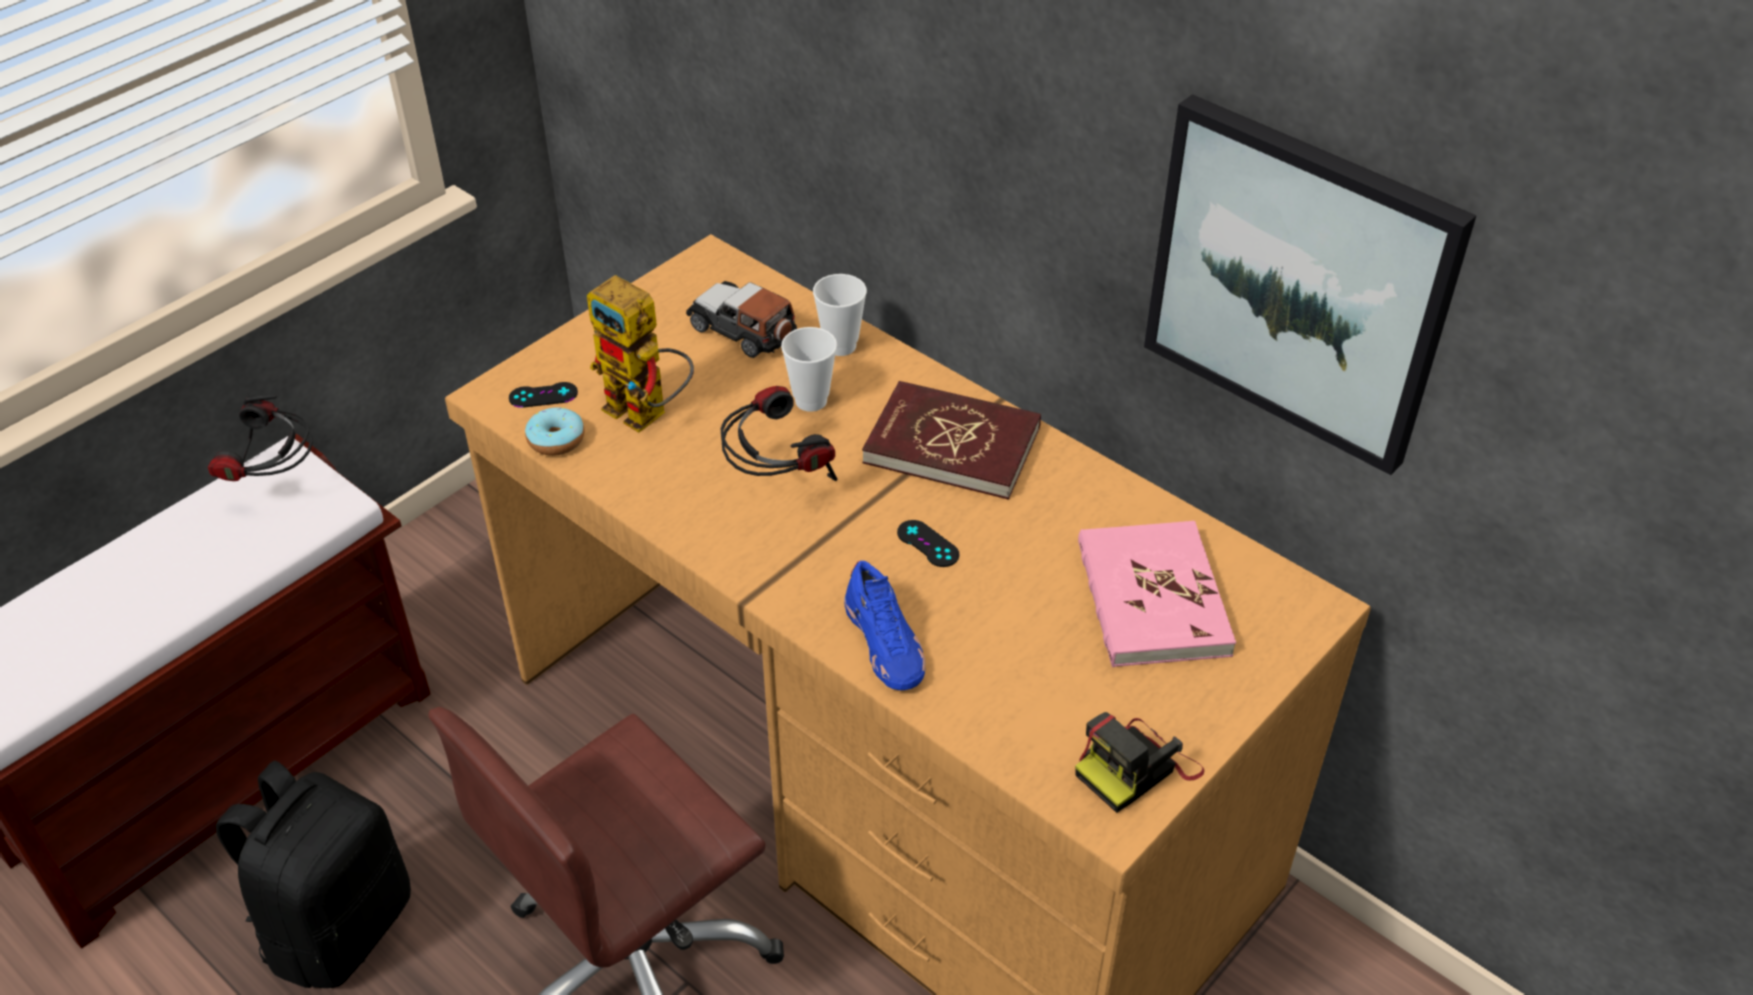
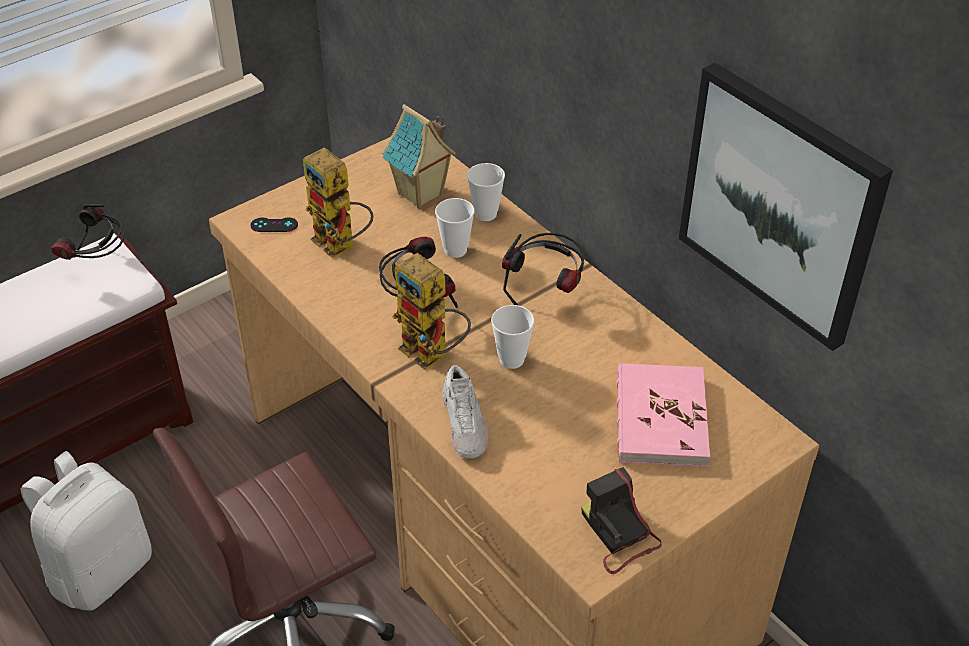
camera: 10 degrees right, 0 degrees up
black backpack [216,761,411,988] -> white backpack [20,451,152,611]
donut [525,407,585,456] -> none
toy car [686,281,797,358] -> toy house [382,104,456,208]
blue shoe [844,561,925,690] -> white shoe [442,365,488,459]
red book [862,381,1041,500] -> headphones [502,233,584,306]
black game controller [897,520,959,567] -> cup [491,305,534,369]
camera [1075,712,1204,813] -> camera turned 90 degrees clockwise [581,467,662,574]
none -> toy robot [392,253,471,370]

